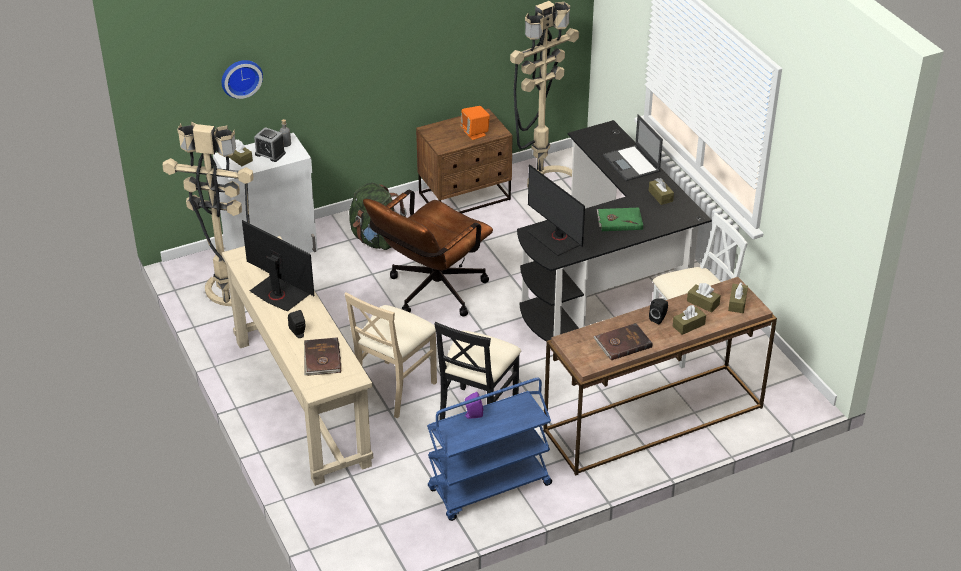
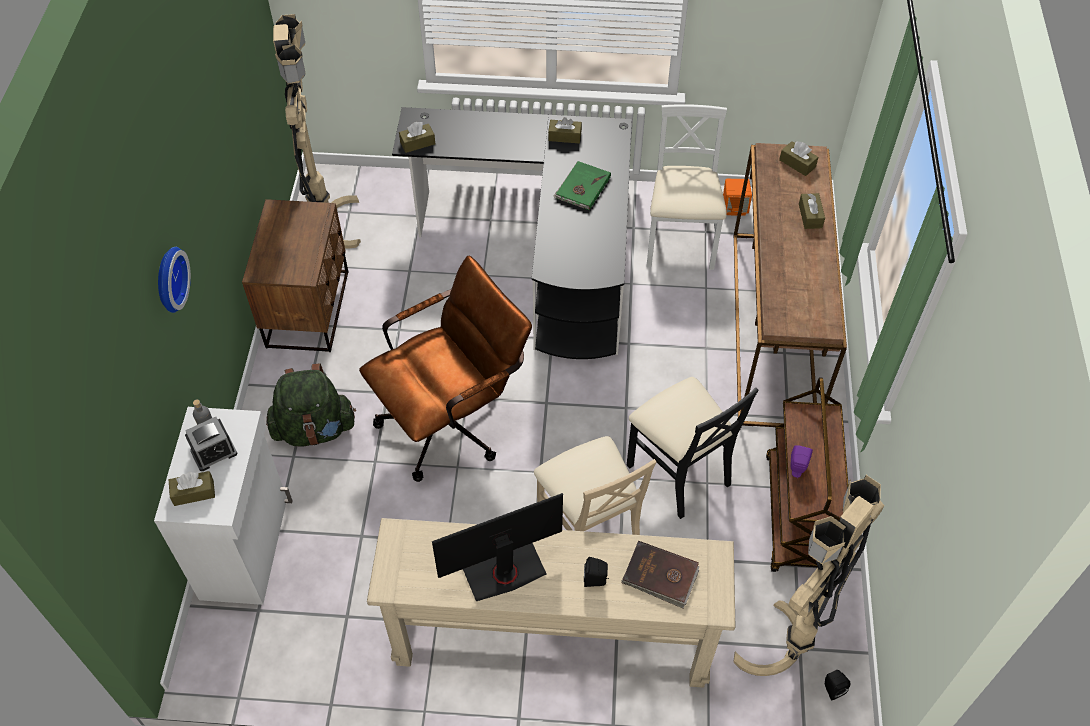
camera: 60 degrees left, 15 degrees up
beige floor lamp [162,121,253,306] -> beige floor lamp moved to [733,475,884,676]
wall clock [222,60,263,99] -> wall clock moved to [158,247,191,313]
brown office chair [363,190,493,316] -> brown office chair turned 105 degrees counterclockwise [359,256,532,482]
blue cart [427,377,552,521] -> brown cart [766,377,848,572]
orange speaker [461,106,490,140] -> orange speaker moved to [723,179,752,216]
monitor [527,164,585,256] -> none
brown book [594,323,652,360] -> none
laptop [603,114,663,181] -> none
black speaker [649,298,668,324] -> black speaker moved to [825,670,850,701]
brown tissue box [687,283,721,313] -> brown tissue box moved to [399,122,435,153]

